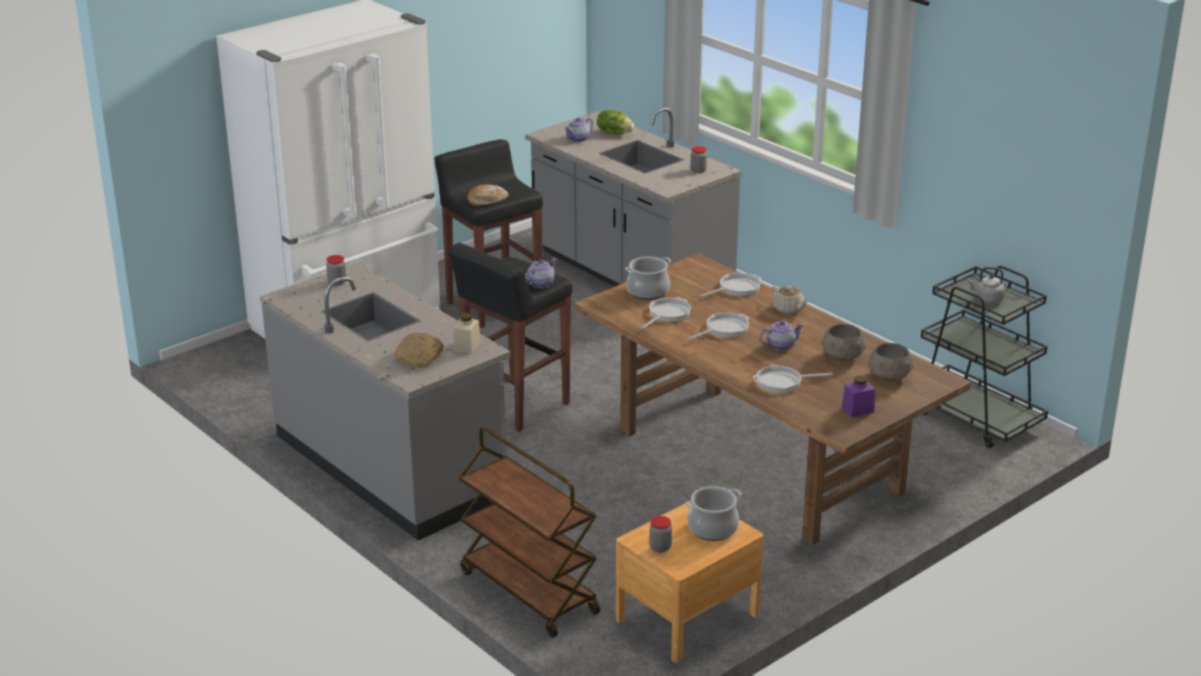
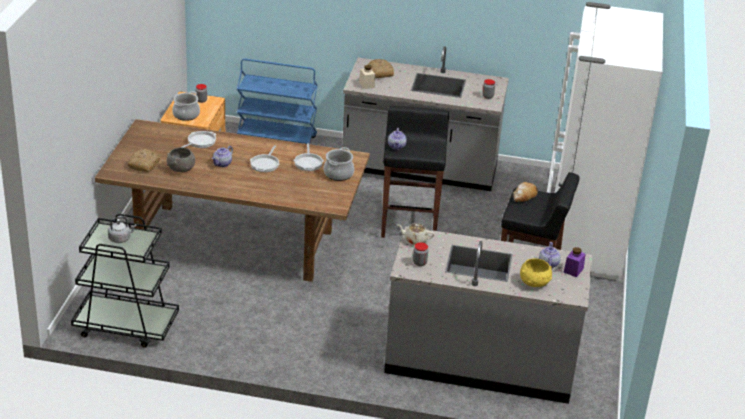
camera: 140 degrees right, 5 degrees up
brown cart [458,427,600,638] -> blue cart [237,58,318,144]
lettuce [597,110,634,134] -> yellow bowl [520,258,552,287]
frying pan [700,273,761,297] -> none
beige teapot [772,286,809,314] -> beige teapot moved to [397,223,435,245]
purple jar [842,375,875,417] -> purple jar moved to [563,247,586,277]
grey bowl [868,343,914,381] -> bread [128,149,160,172]

